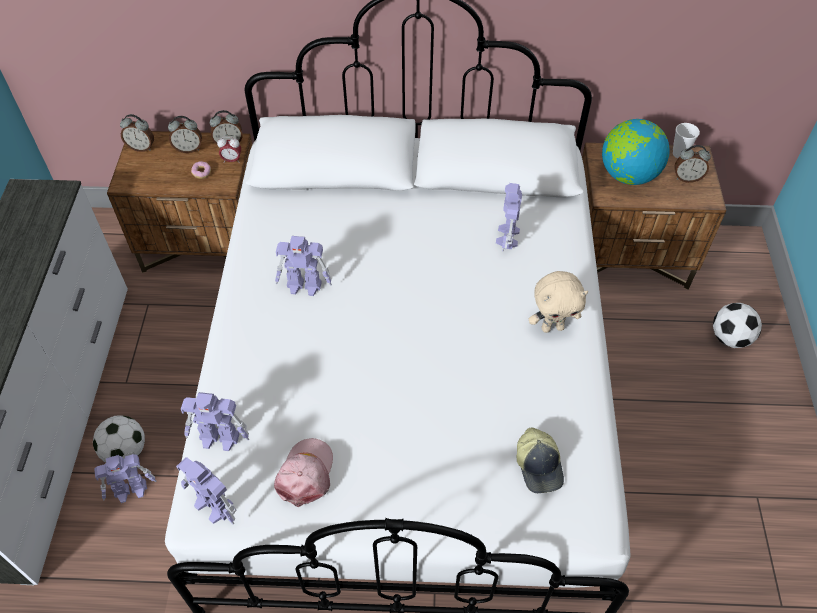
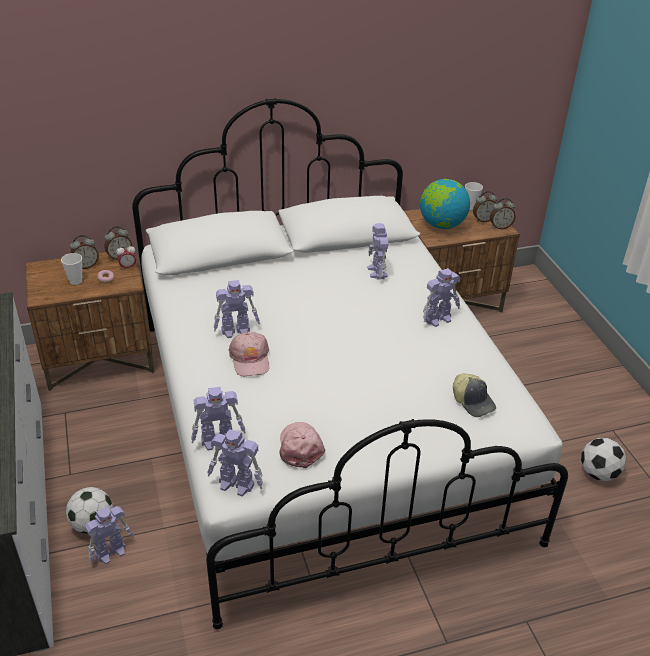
camera: 20 degrees left, 15 degrees down
alarm clock [120,114,154,152] -> alarm clock moved to [490,198,516,229]
beige plush toy [529,271,588,333] -> toy robot [423,268,460,327]
football [713,303,762,348] -> football moved to [581,438,626,481]
none -> cup [61,253,82,285]
none -> pink cap [229,332,269,376]

